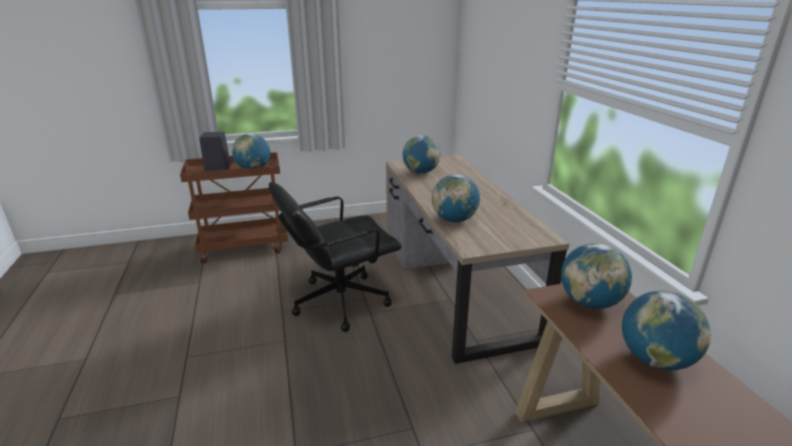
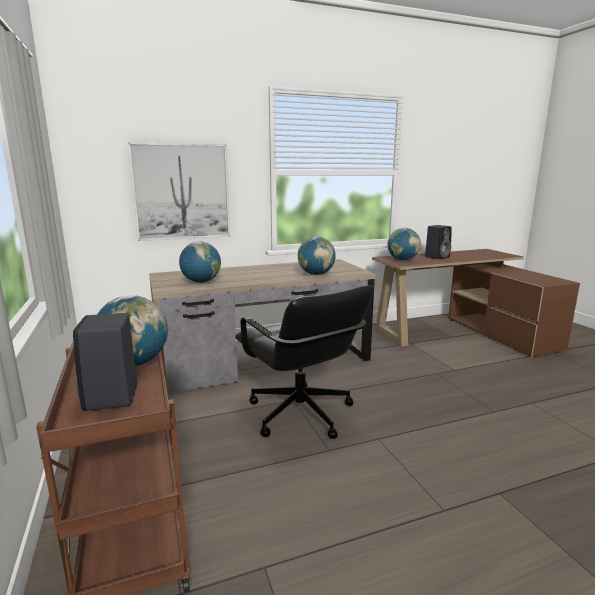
camera: 95 degrees left, 10 degrees down
globe [622,290,711,370] -> black speaker [425,225,452,259]
none -> picture [128,142,230,241]

